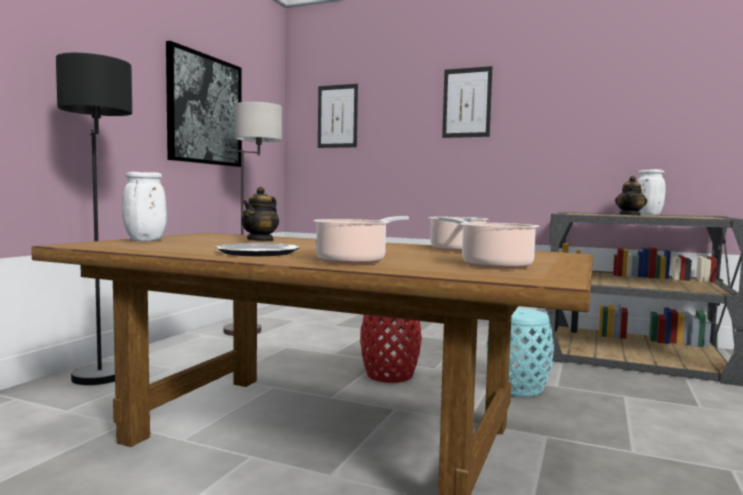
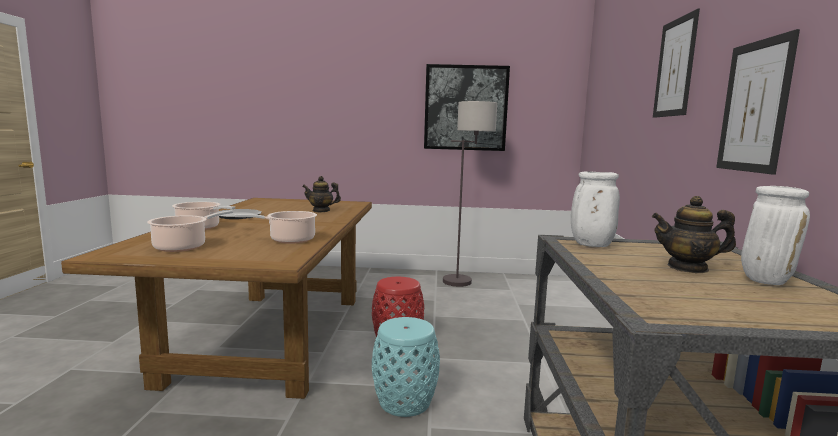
camera: 70 degrees right, 5 degrees up
black floor lamp [56,53,132,385] -> none
white vase [122,172,167,241] -> white vase moved to [571,171,620,247]
picture [318,84,358,148] -> picture moved to [716,29,800,175]

